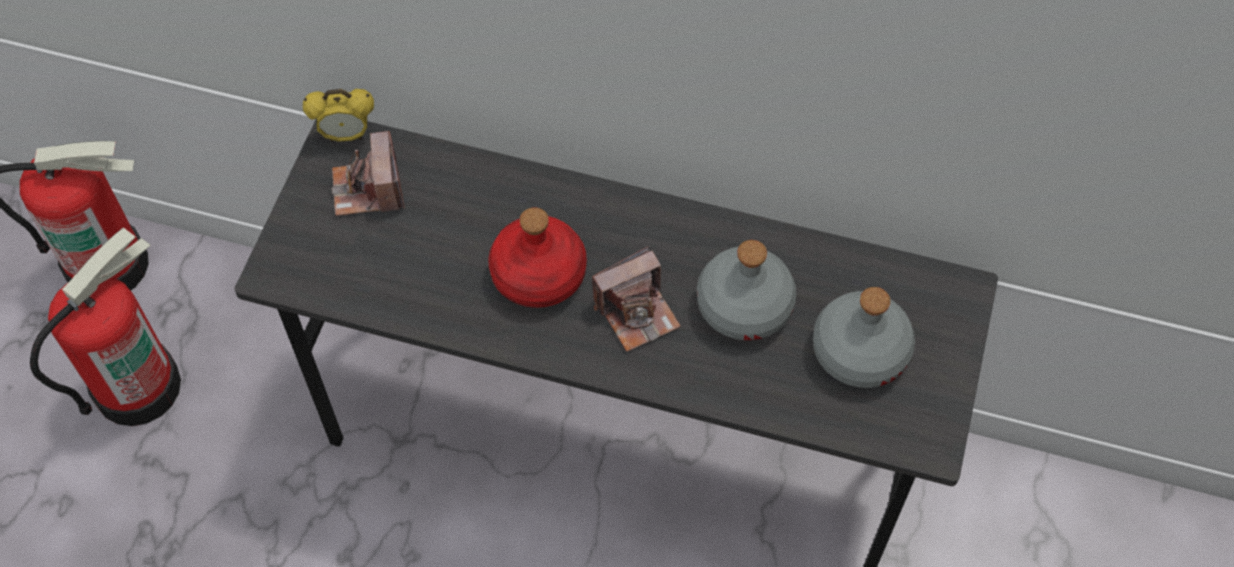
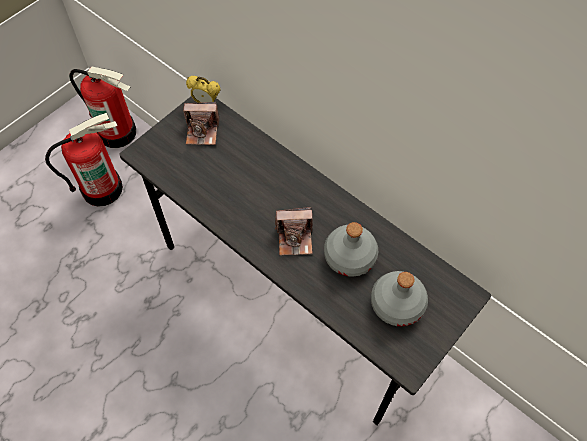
camera: 25 degrees right, 0 degrees up
camera [332,131,405,216] -> camera turned 105 degrees counterclockwise [183,102,219,145]
red bottle [488,207,587,308] -> none

